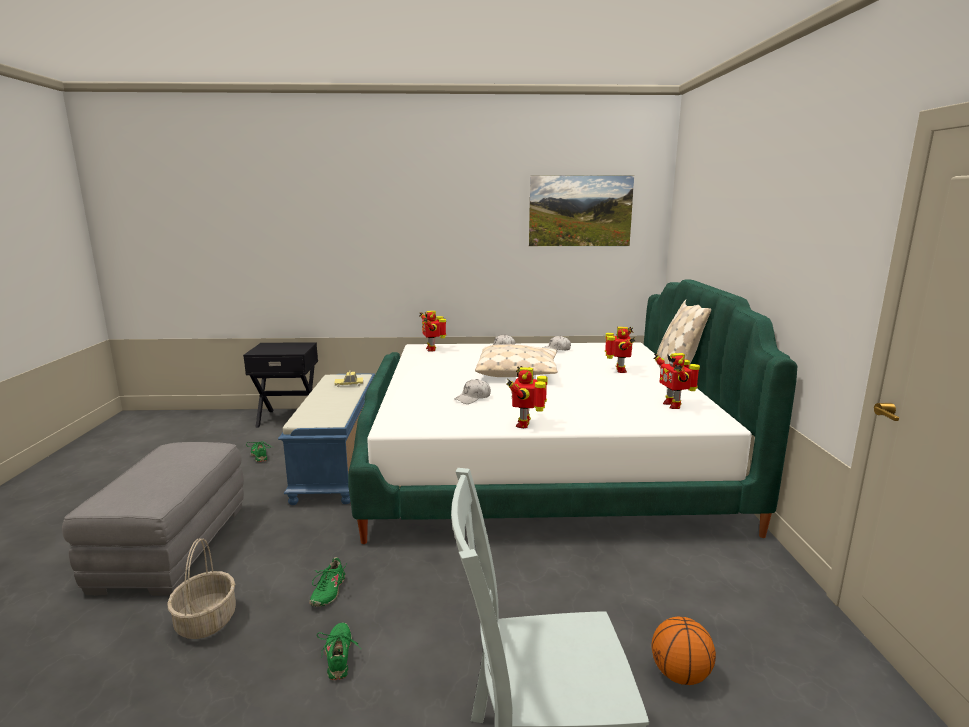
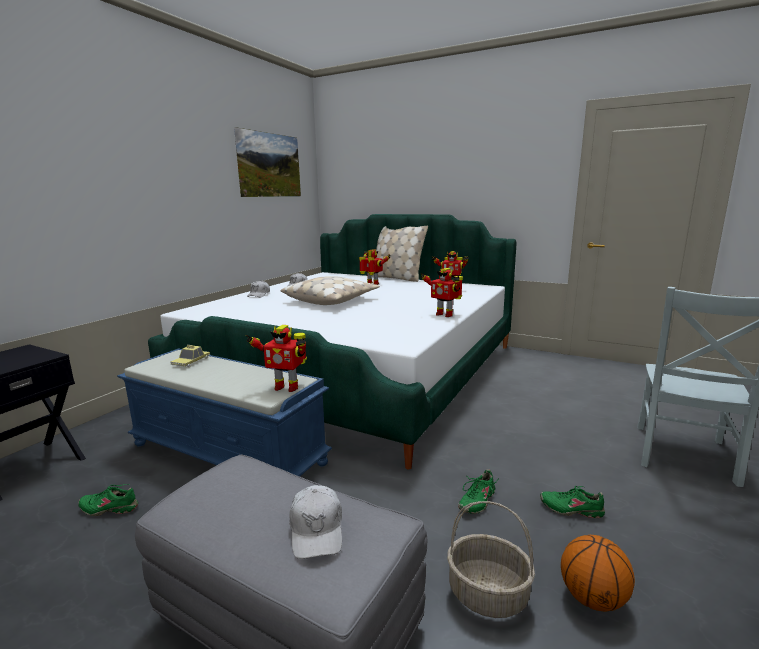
camera: 60 degrees left, 0 degrees up
green shoe [309,557,346,607] -> green shoe turned 90 degrees clockwise [458,469,497,514]
toy robot [420,311,446,352] -> toy robot moved to [246,325,307,392]
white cap [454,379,491,404] -> white cap moved to [289,485,342,559]
basketball [651,617,716,685] -> basketball moved to [561,535,635,611]

